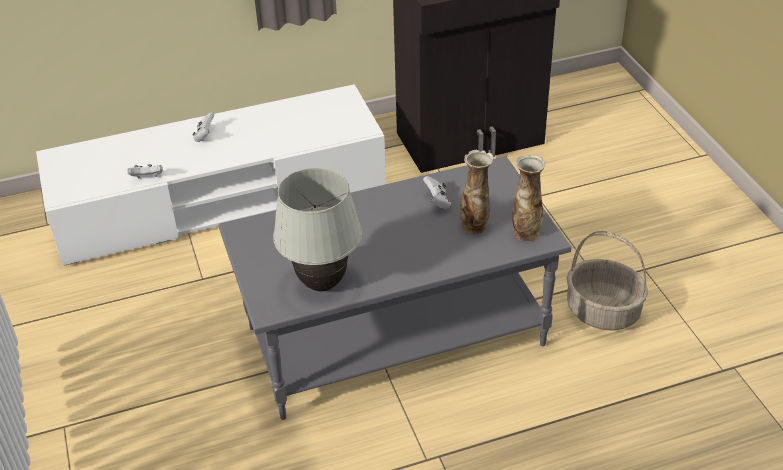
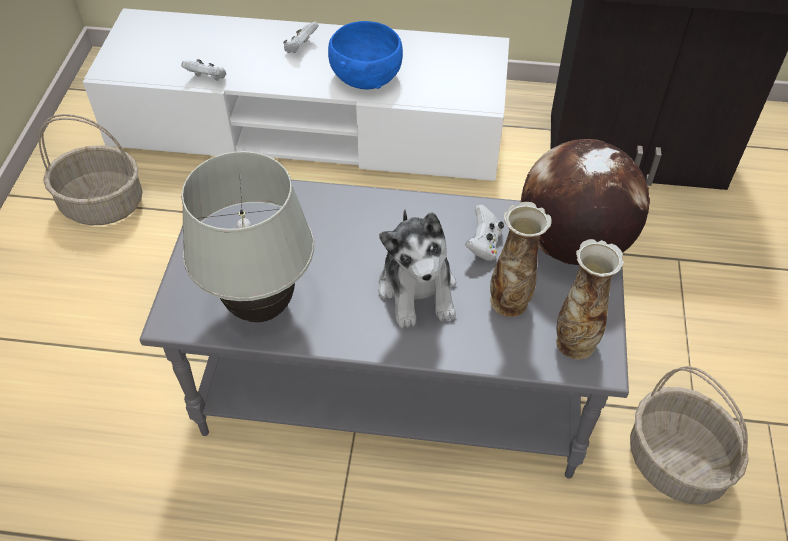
camera: 25 degrees right, 10 degrees up
none -> basket [39,114,142,225]
none -> blue bowl [328,21,403,89]
none -> plush toy [378,209,456,329]
none -> globe [521,139,650,265]

